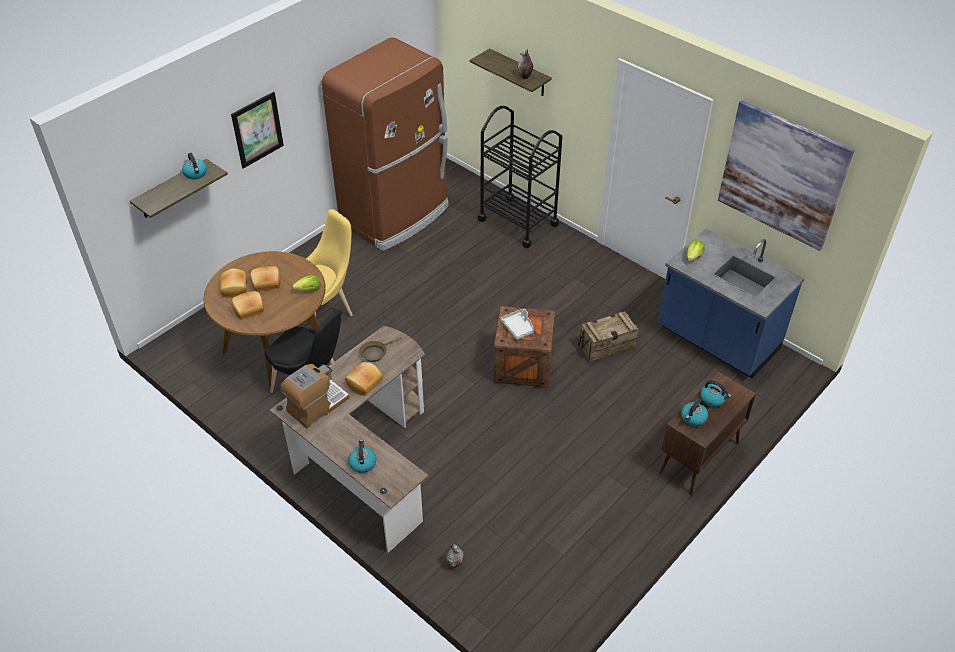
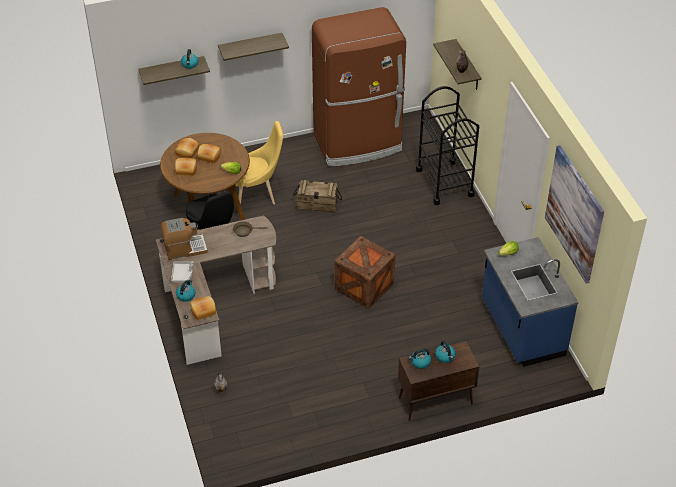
camera: 30 degrees right, 0 degrees up
picture [231,92,284,169] -> shelf [218,33,289,61]
bread [345,362,383,396] -> bread moved to [190,296,216,320]
grey tray [501,309,534,340] -> grey tray moved to [171,261,193,283]
crate [578,311,638,362] -> crate moved to [293,180,342,213]

